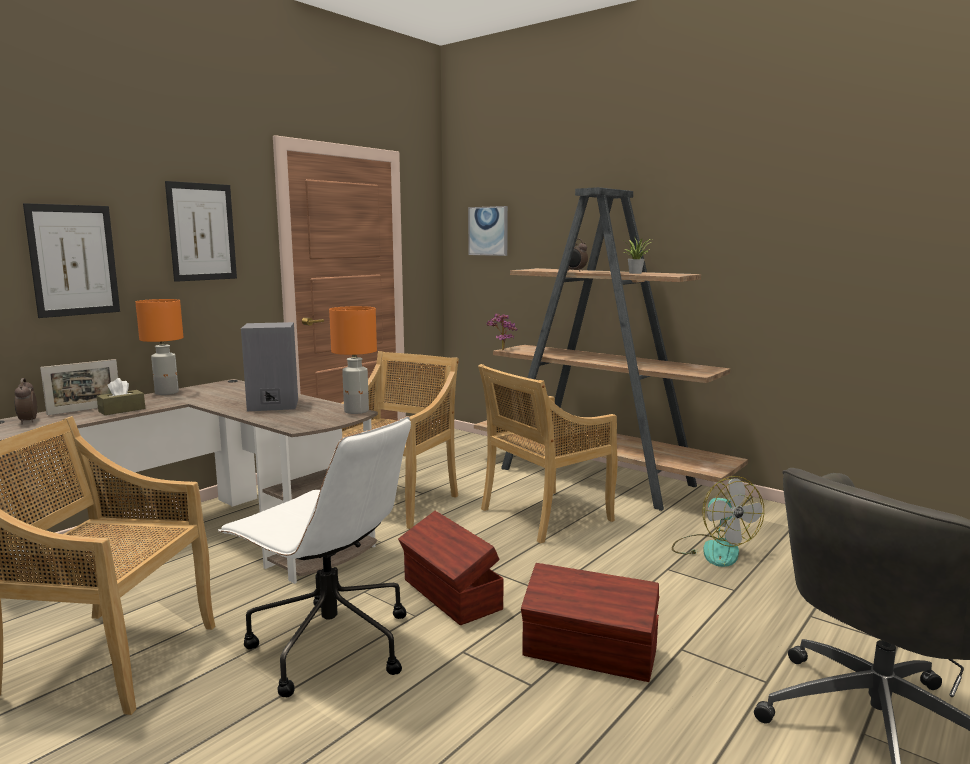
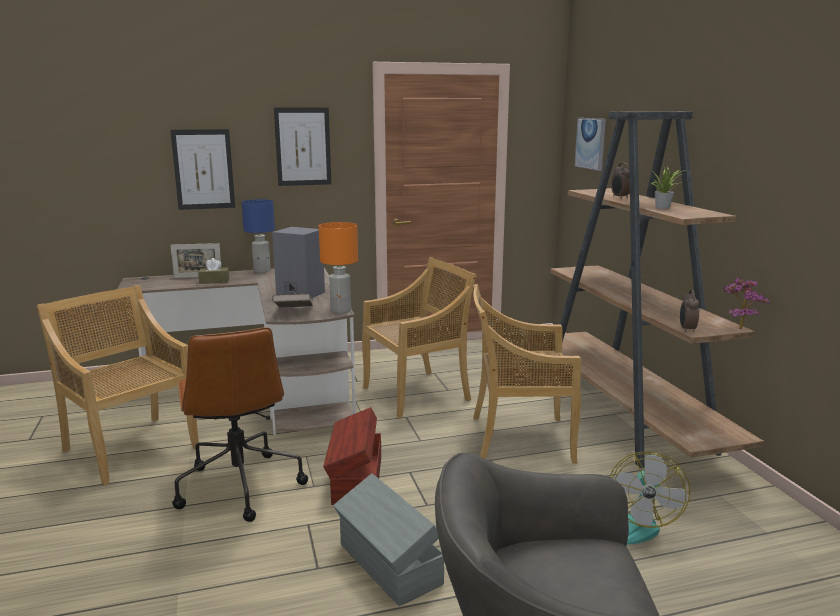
camera: 35 degrees right, 5 degrees up
alarm clock [14,378,37,424] -> alarm clock moved to [680,290,699,333]
orange table lamp [135,299,184,395] -> blue table lamp [242,199,275,273]
white office chair [218,416,411,697] -> brown office chair [172,327,308,522]
potted plant [487,314,517,351] -> potted plant moved to [723,278,769,329]
brown storage box [521,563,659,682] -> grey storage box [333,474,444,606]
none -> brown book [272,293,313,308]

